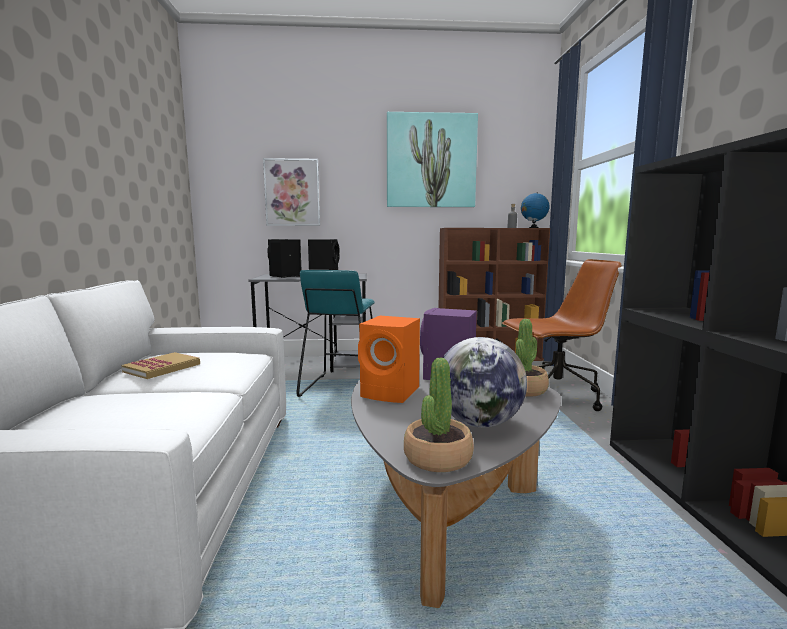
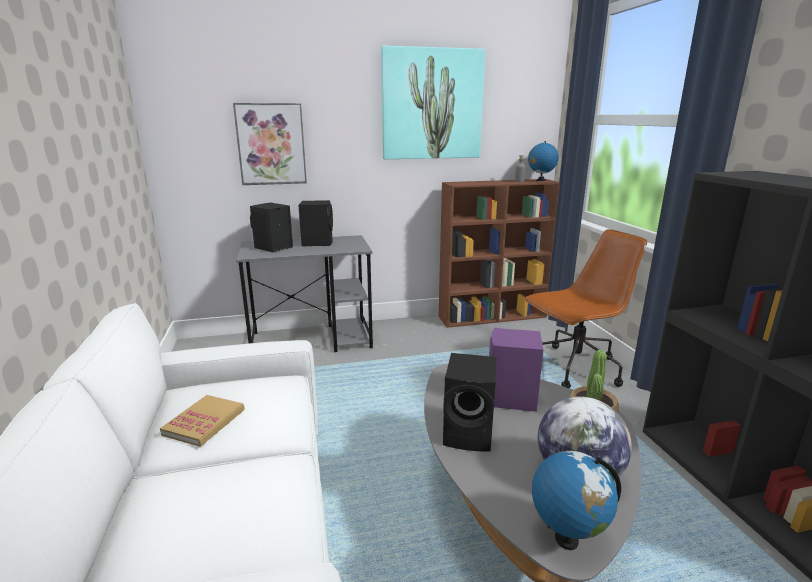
camera: 10 degrees left, 10 degrees up
turquoise stool [297,270,375,397] -> none
orange speaker [358,316,420,403] -> black speaker [443,353,497,451]
potted plant [404,357,474,472] -> globe [532,451,621,550]

